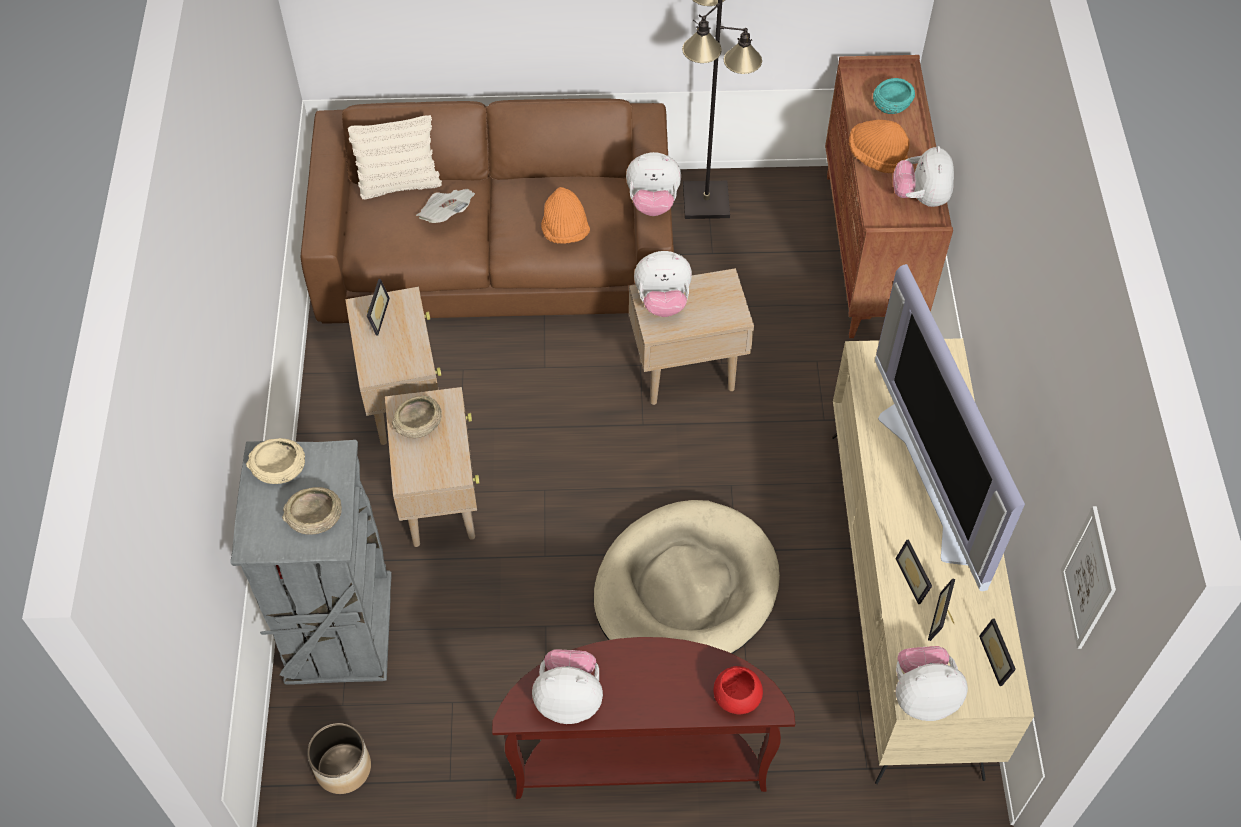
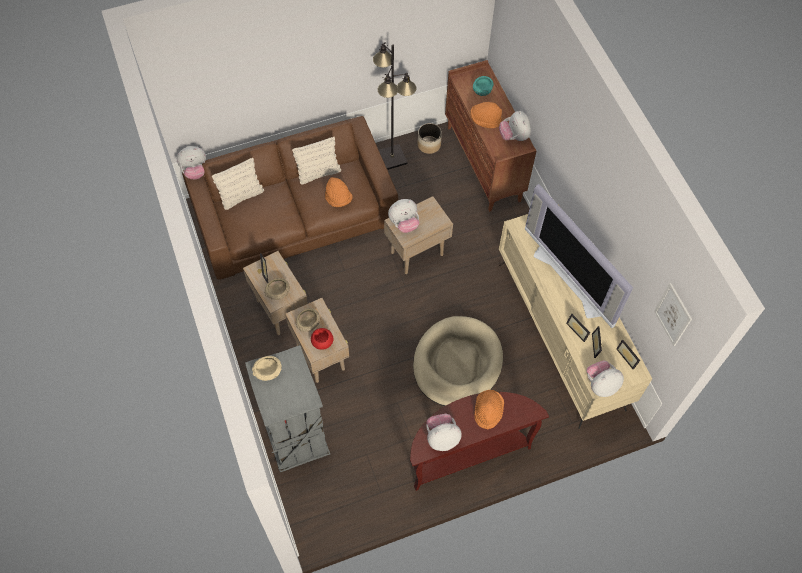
camera: 20 degrees left, 5 degrees up
beige bowl [282,487,342,535] -> beige bowl moved to [264,278,290,300]
planter [307,723,371,794] -> planter moved to [417,123,442,154]
newspaper [416,189,475,223] -> none
plush toy [626,152,681,216] -> plush toy moved to [177,146,206,179]
red bowl [713,666,763,714] -> red bowl moved to [311,328,333,350]
none -> beige pillow [292,137,341,185]
none -> orange hat [474,390,504,430]

